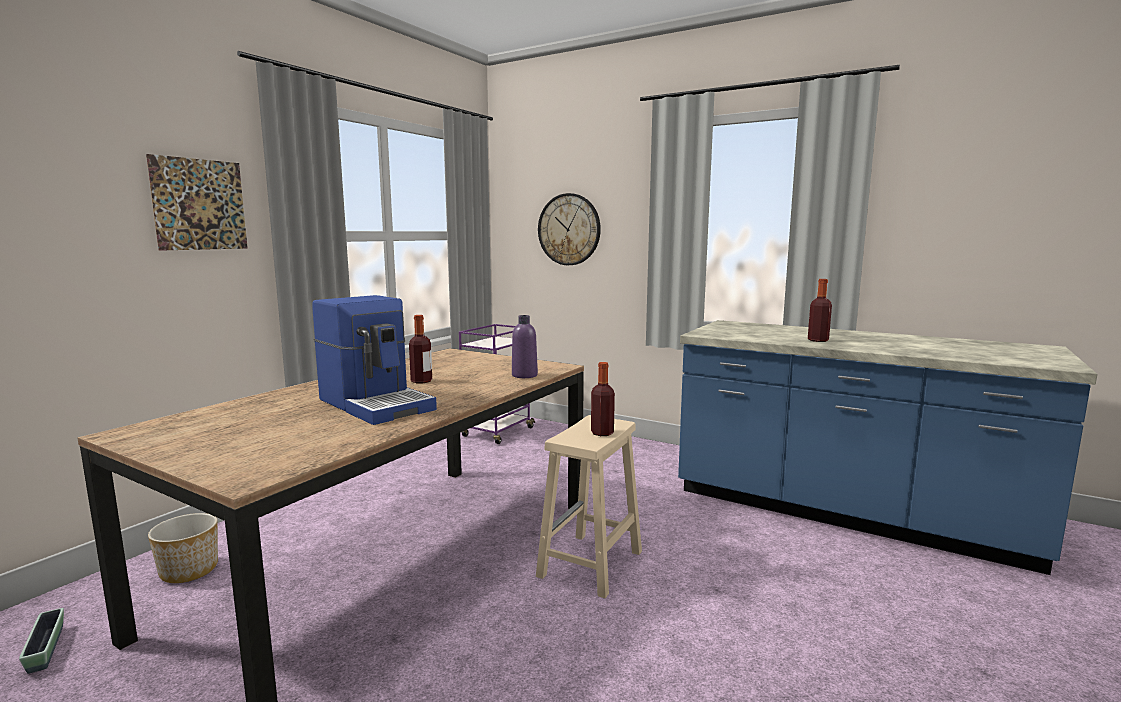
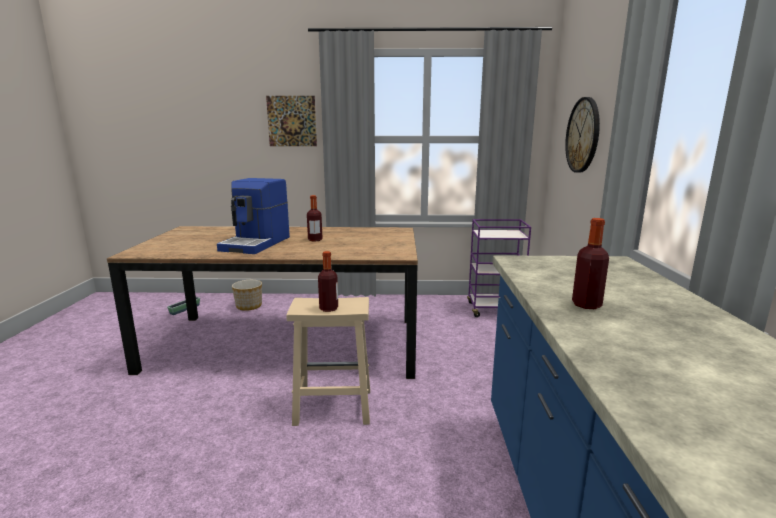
camera: 60 degrees right, 5 degrees up
purple bottle [512,315,538,378] -> none

